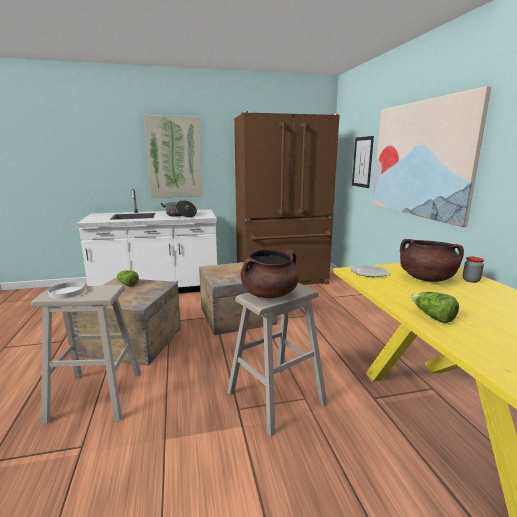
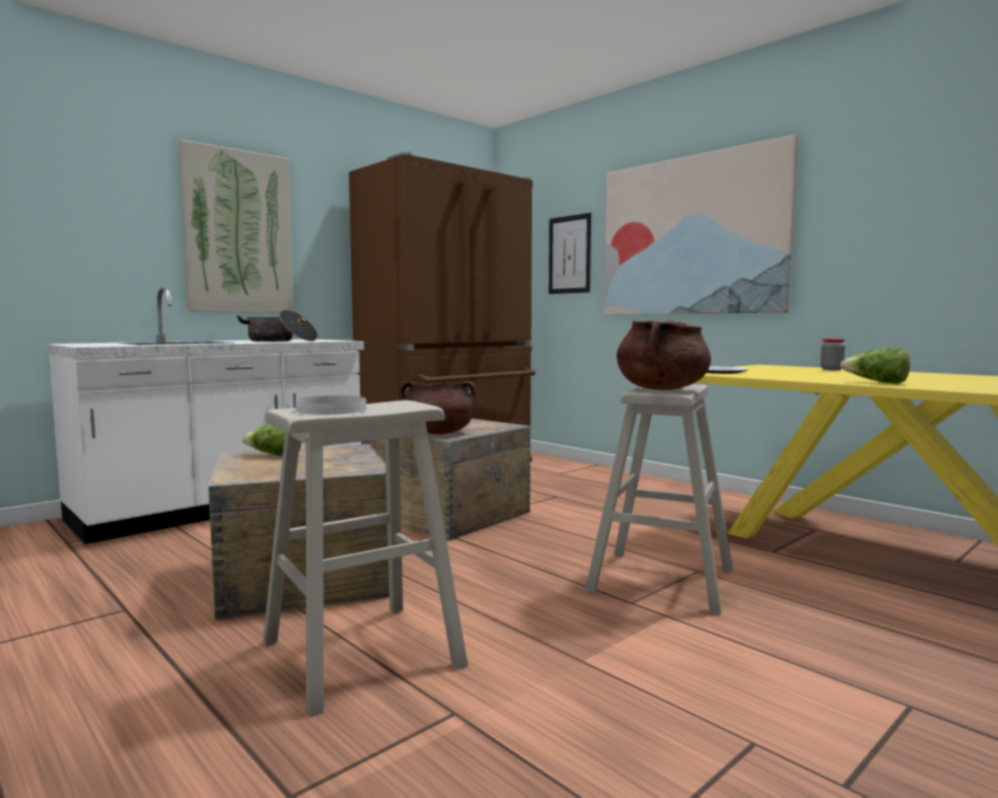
camera: 30 degrees left, 10 degrees down
brown cooking pot [400,239,464,282] -> brown cooking pot moved to [399,381,476,434]

